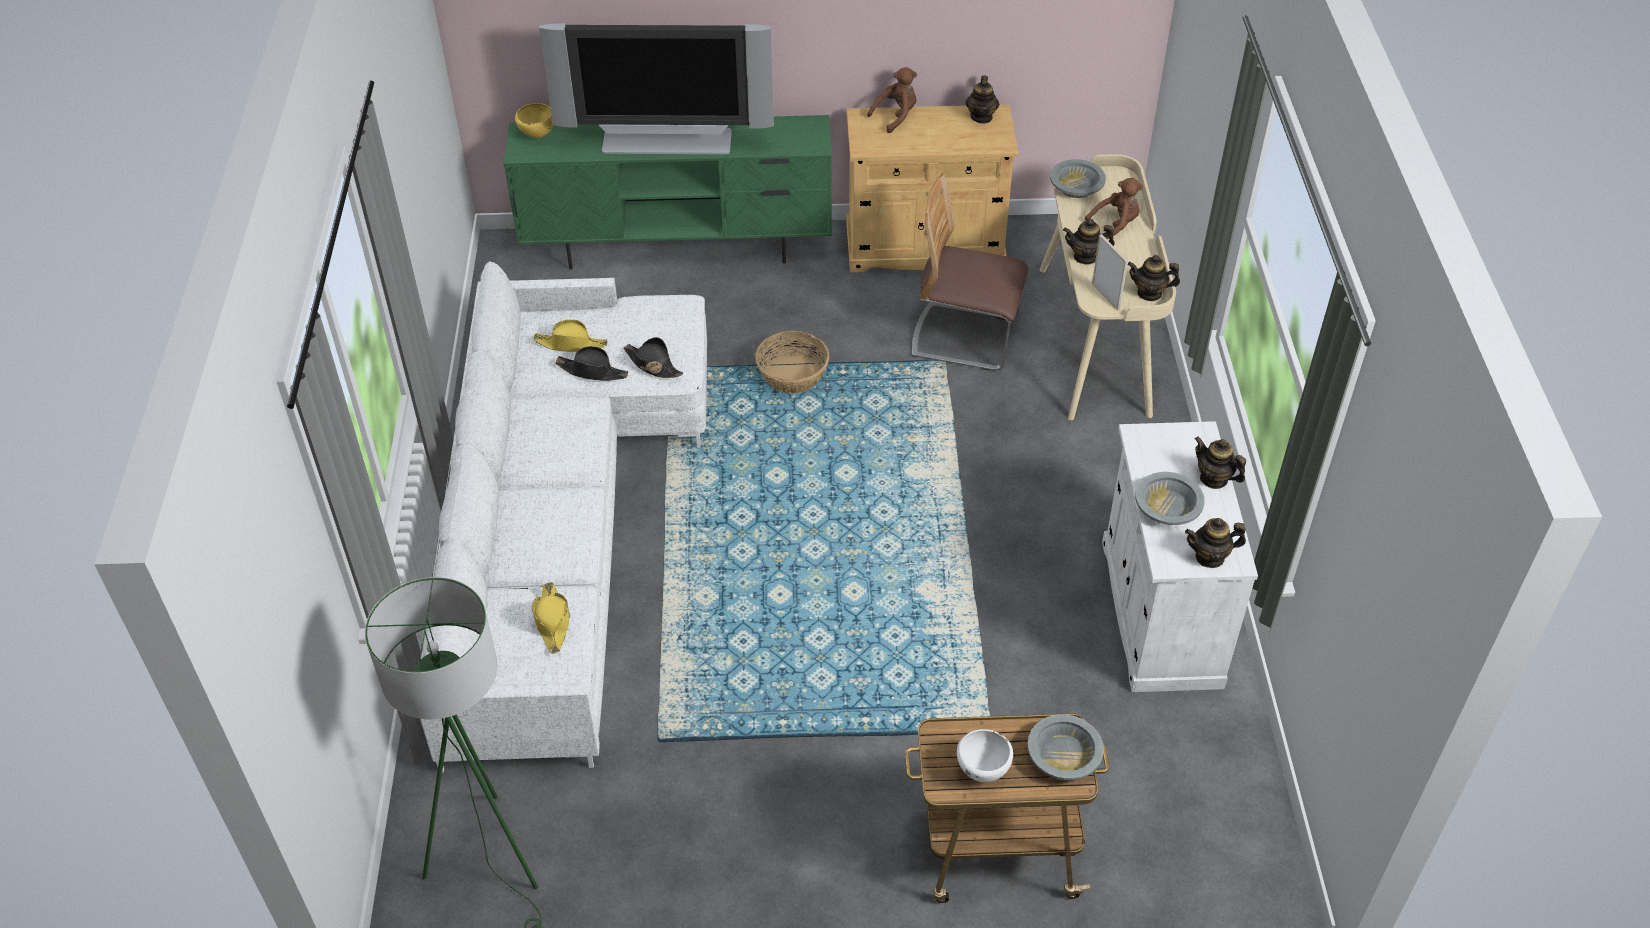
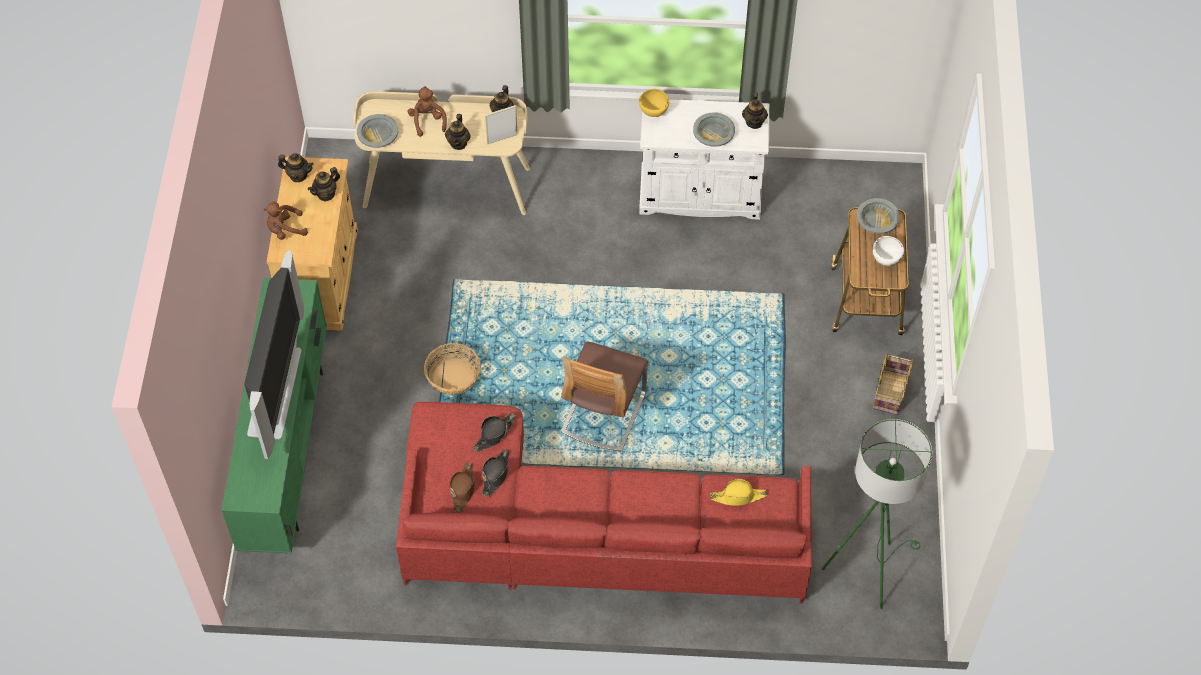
camera: 85 degrees left, 10 degrees up
white sofa [420,261,707,773] -> red sofa [396,402,812,604]
yellow bowl [515,103,554,138] -> yellow bowl moved to [639,89,669,117]
yellow hat [534,319,607,352] -> brown hat [450,463,475,512]
brown plush toy [867,67,917,133] -> brown plush toy turned 75 degrees counterclockwise [263,202,308,240]
chair [912,173,1028,371] -> chair moved to [561,342,648,451]
teapot [1195,437,1246,489] -> teapot moved to [308,167,340,202]
none -> basket [873,353,914,415]

